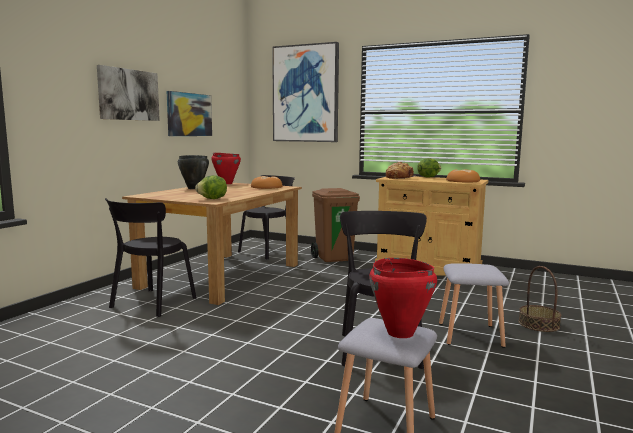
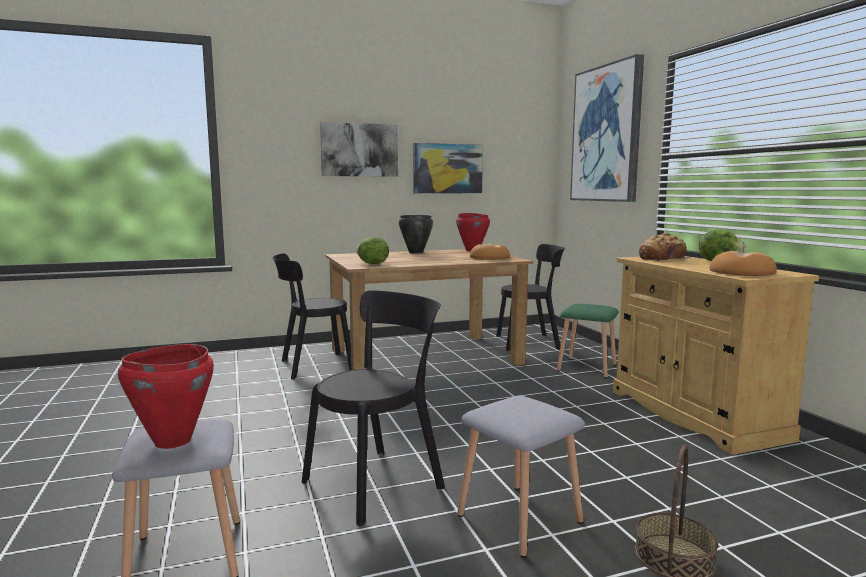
camera: 45 degrees right, 0 degrees up
brown trash can [311,188,360,262] -> green stool [557,304,619,378]

